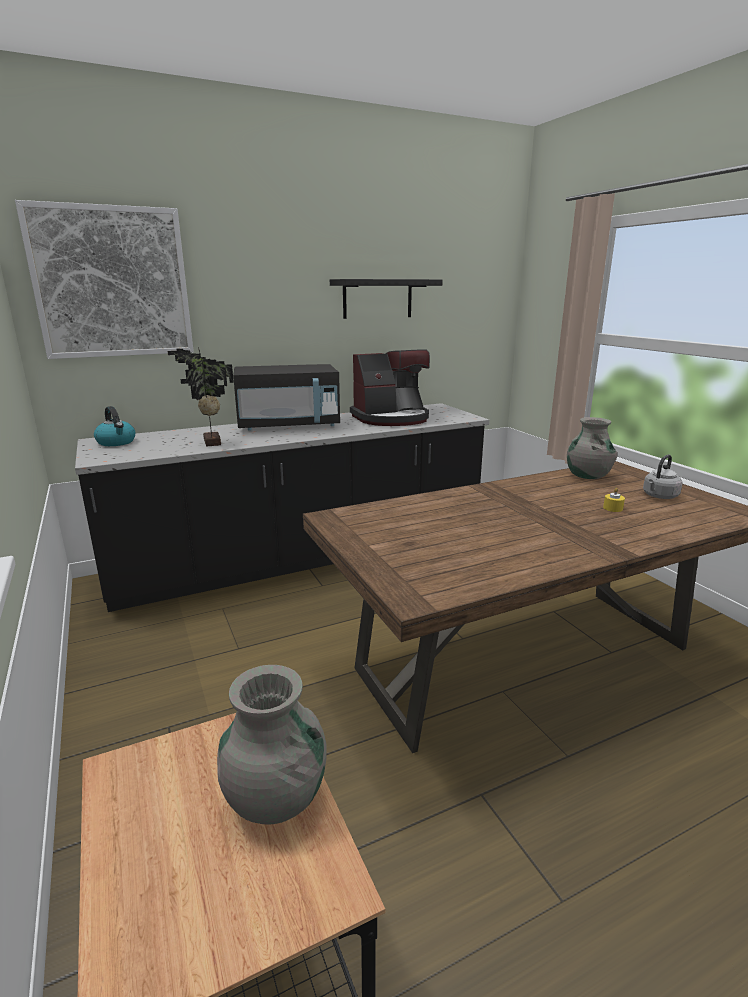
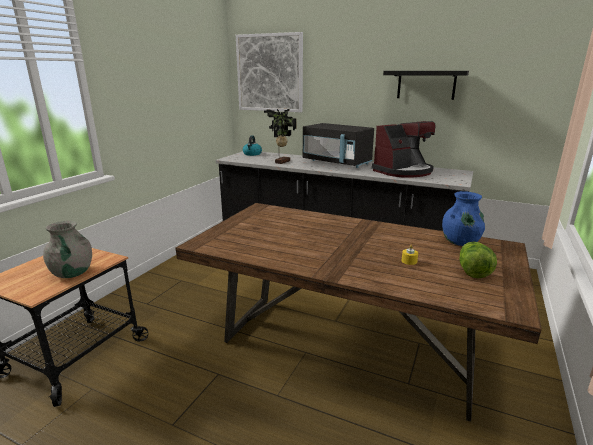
camera: 50 degrees right, 0 degrees up
coffee machine [350,349,430,426] -> coffee machine turned 60 degrees counterclockwise [372,121,436,178]
grey vase [567,417,618,479] -> blue vase [442,191,485,246]
grey kettle [643,455,683,499] -> lettuce [459,242,497,278]

